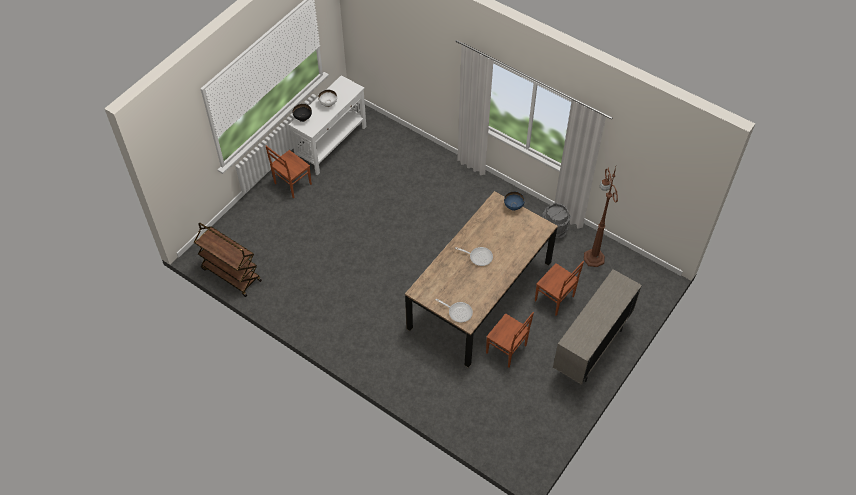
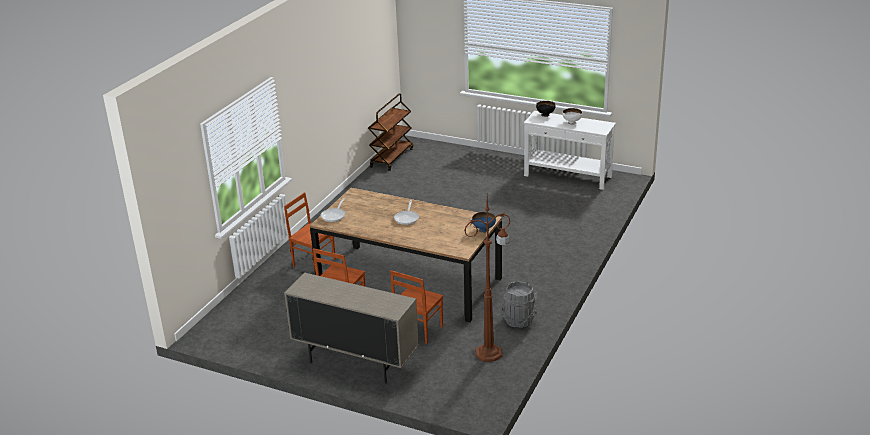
camera: 80 degrees right, 25 degrees down
brown chair [266,146,312,199] -> brown chair moved to [284,192,336,272]

